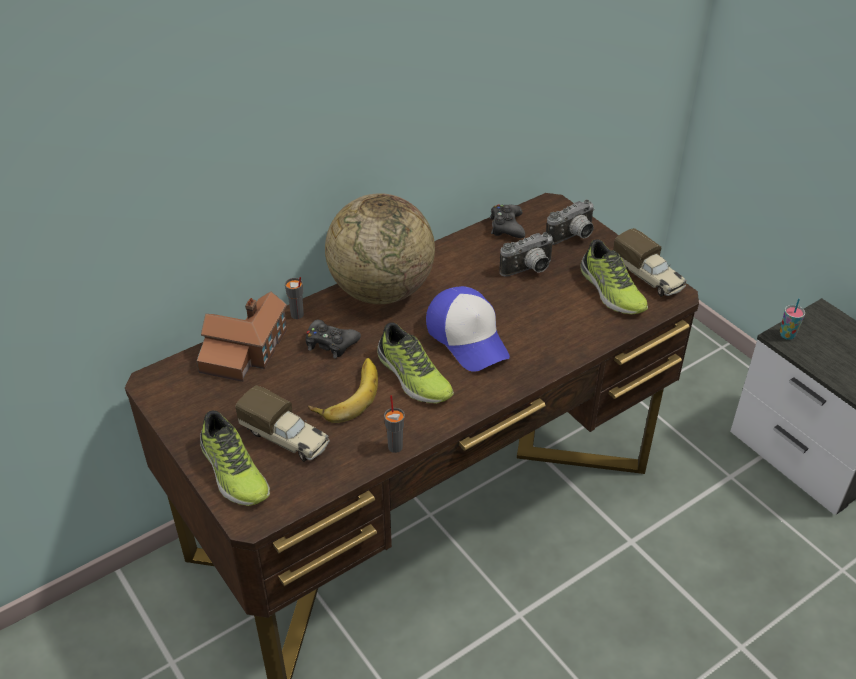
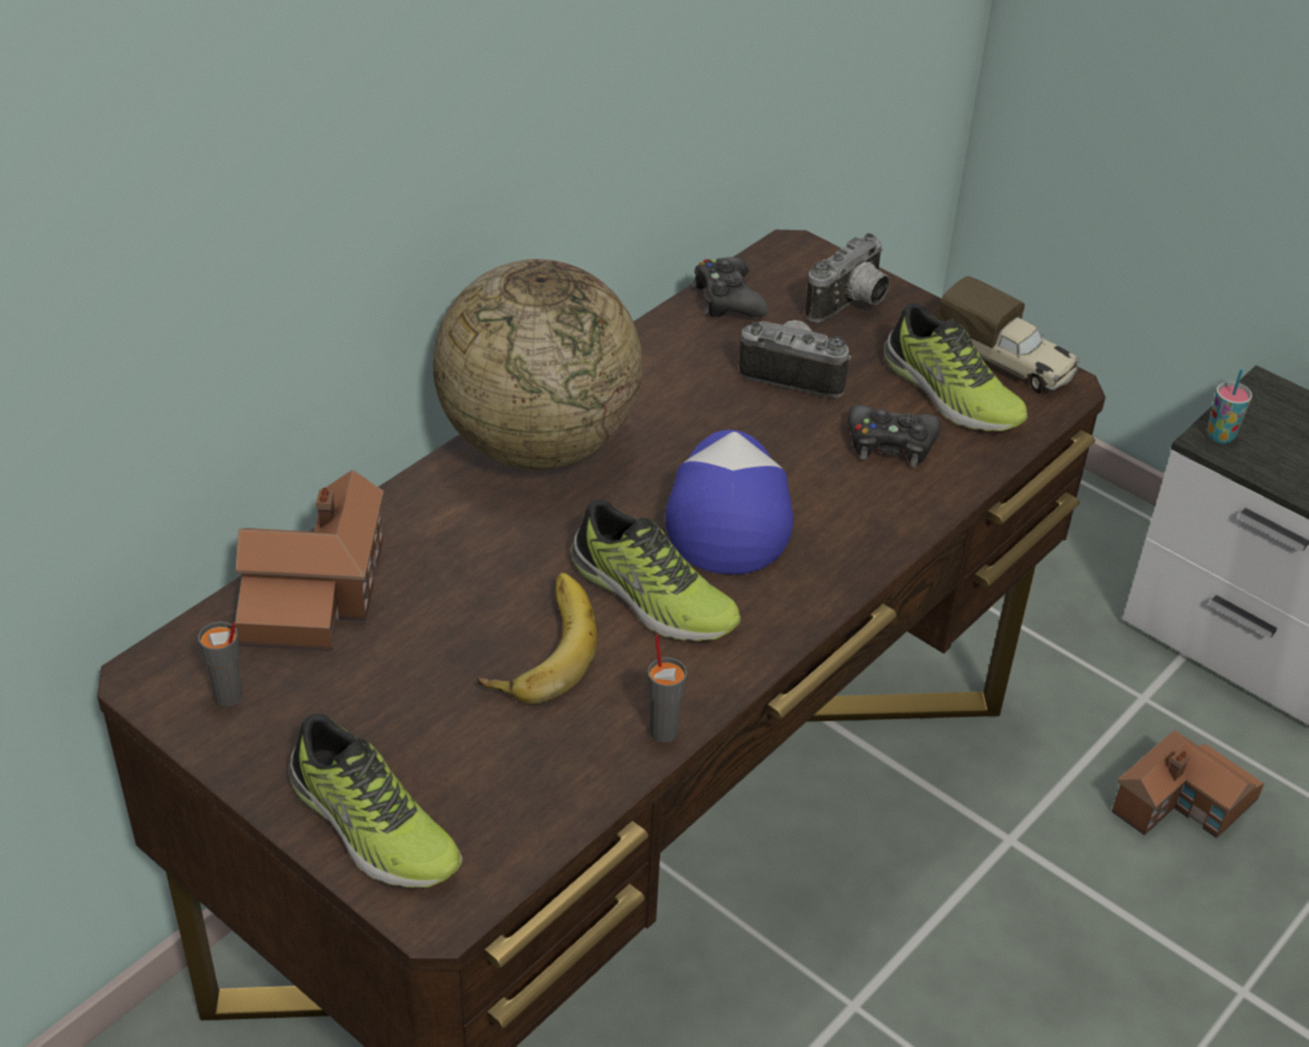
camera: 15 degrees left, 0 degrees up
toy truck [235,385,330,462] -> none
grey cup [285,277,304,319] -> grey cup moved to [198,621,242,707]
black game controller [306,320,361,359] -> black game controller moved to [848,405,941,467]
cap [426,286,510,372] -> cap turned 135 degrees counterclockwise [665,430,793,574]
camera [500,232,554,277] -> camera turned 120 degrees counterclockwise [739,320,851,398]
none -> toy house [1112,730,1264,838]

